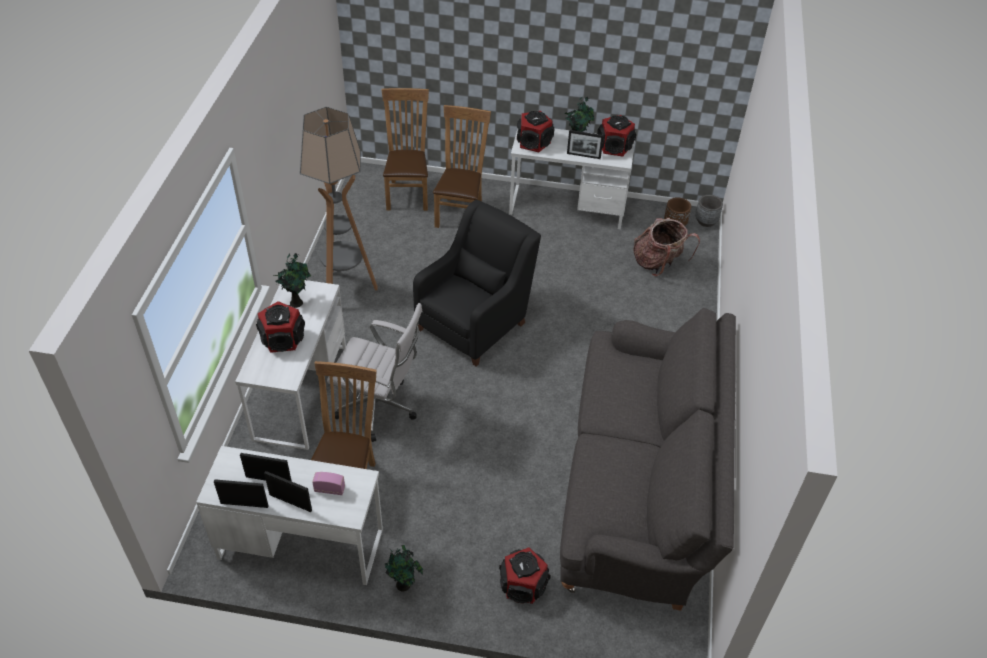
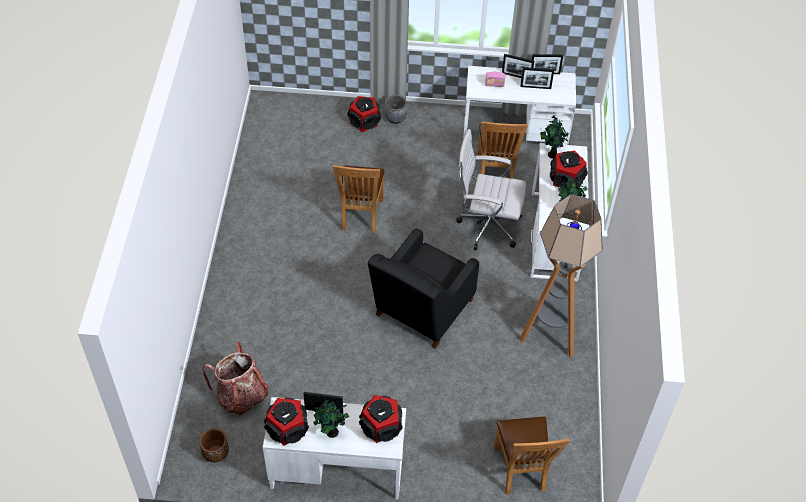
camera: 175 degrees right, 5 degrees up
potted plant [385,545,423,591] -> potted plant moved to [540,115,569,159]
brown chair [433,105,491,228] -> brown chair moved to [333,165,385,233]
grey sofa [560,308,736,611] -> none
grey planter [696,195,723,227] -> grey planter moved to [385,95,407,124]

